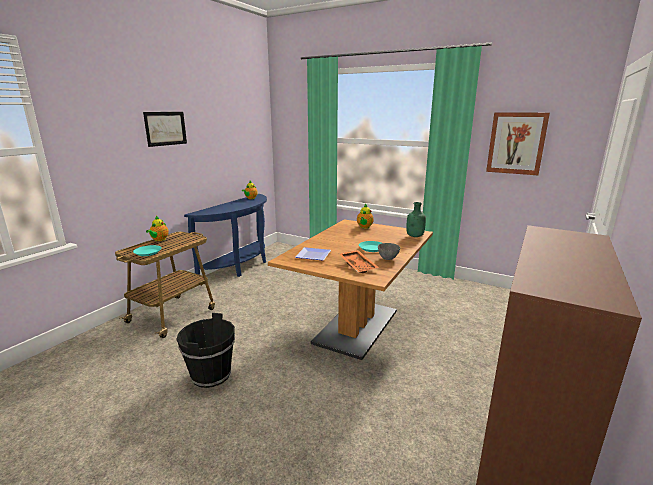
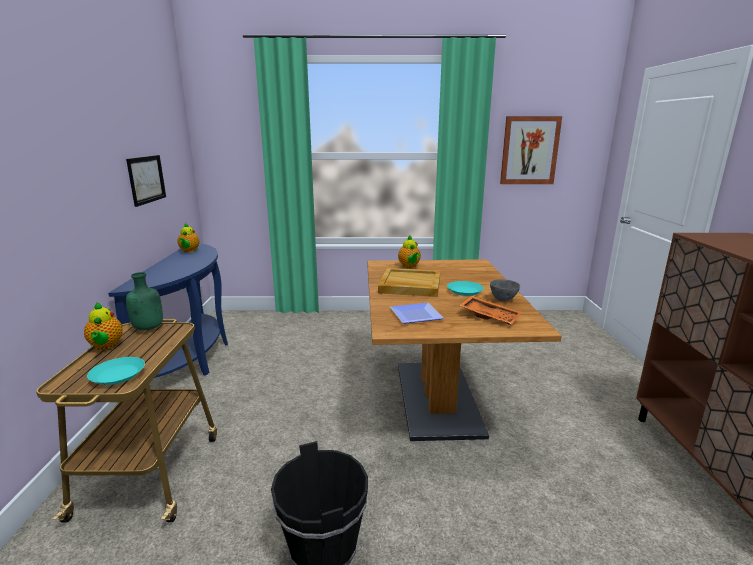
camera: 30 degrees left, 0 degrees up
picture [143,112,187,147] -> picture moved to [126,155,166,207]
green bottle [406,202,426,237] -> green bottle moved to [126,272,163,330]
none -> beige tray [378,268,440,297]

